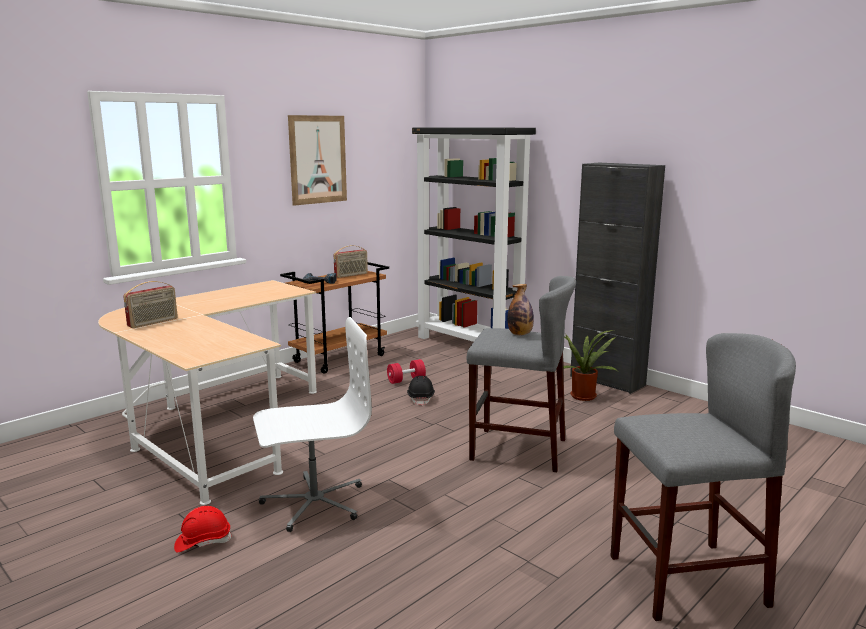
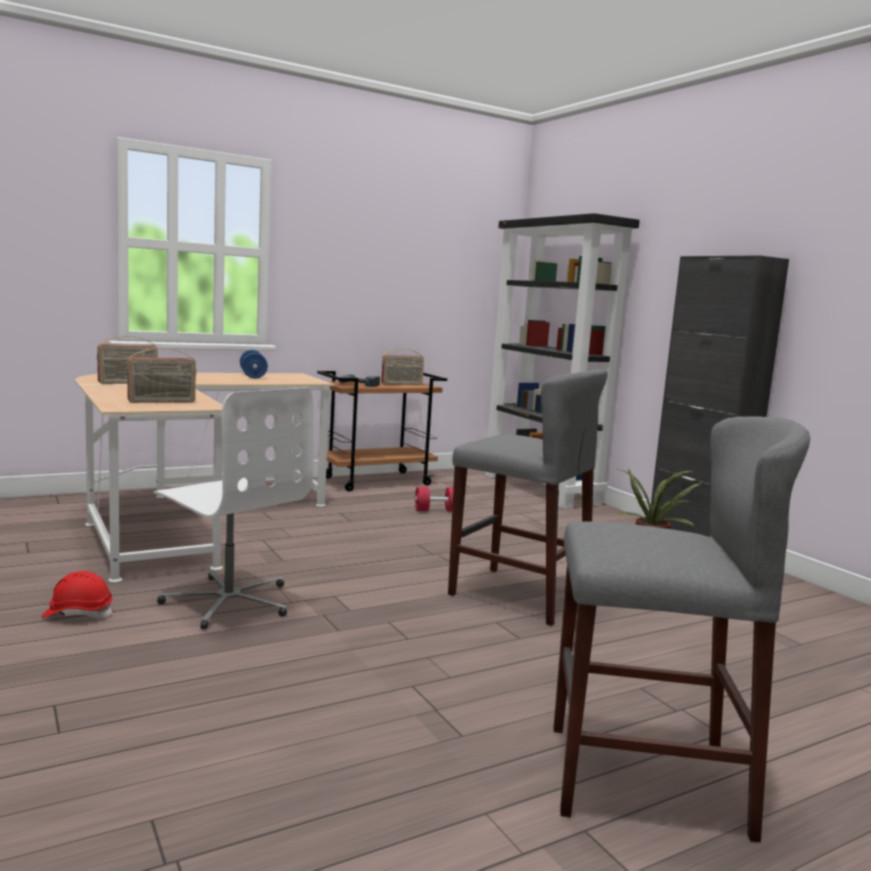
camera: 15 degrees right, 5 degrees down
white office chair [253,317,372,532] -> white office chair turned 45 degrees clockwise [154,388,314,629]
picture [288,115,347,206] -> none
black hard hat [407,376,435,406] -> none
bottle [508,284,534,335] -> none
none -> radio [126,347,196,403]
none -> blue dumbbell [240,350,268,378]

